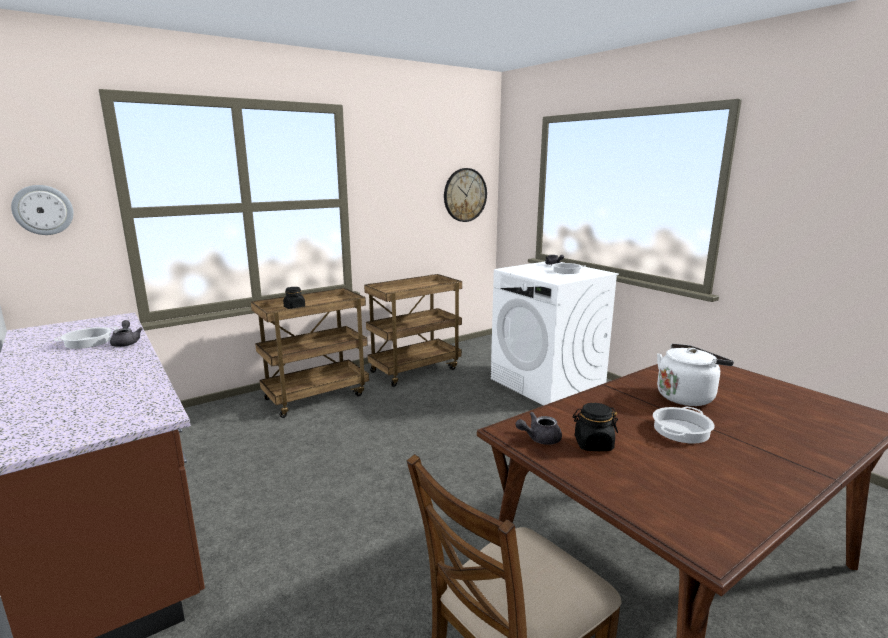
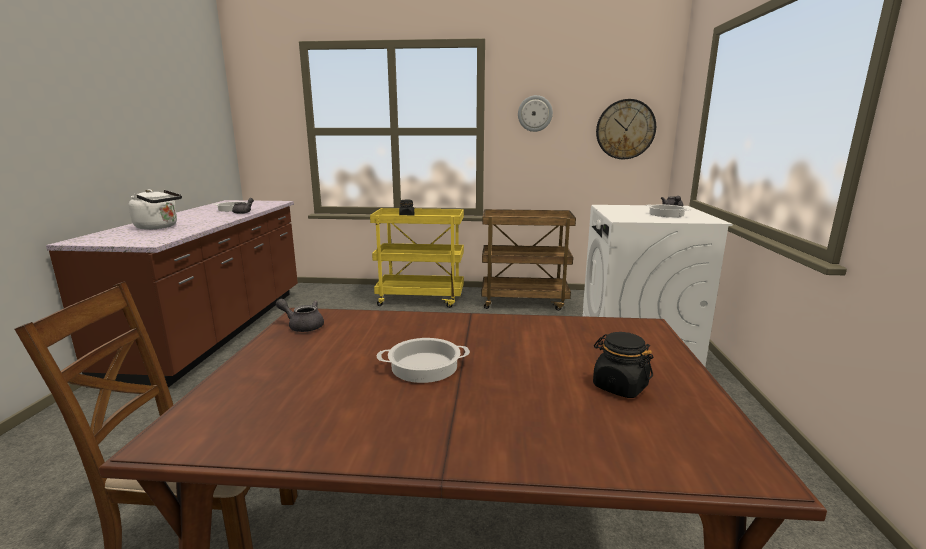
camera: 40 degrees right, 0 degrees up
wall clock [11,185,74,235] -> wall clock moved to [518,95,553,132]
brown cart [251,288,369,418] -> yellow cart [370,208,464,308]
black jar [572,403,618,451] -> black jar moved to [593,332,653,398]
white kettle [657,343,734,406] -> white kettle moved to [129,189,182,230]

